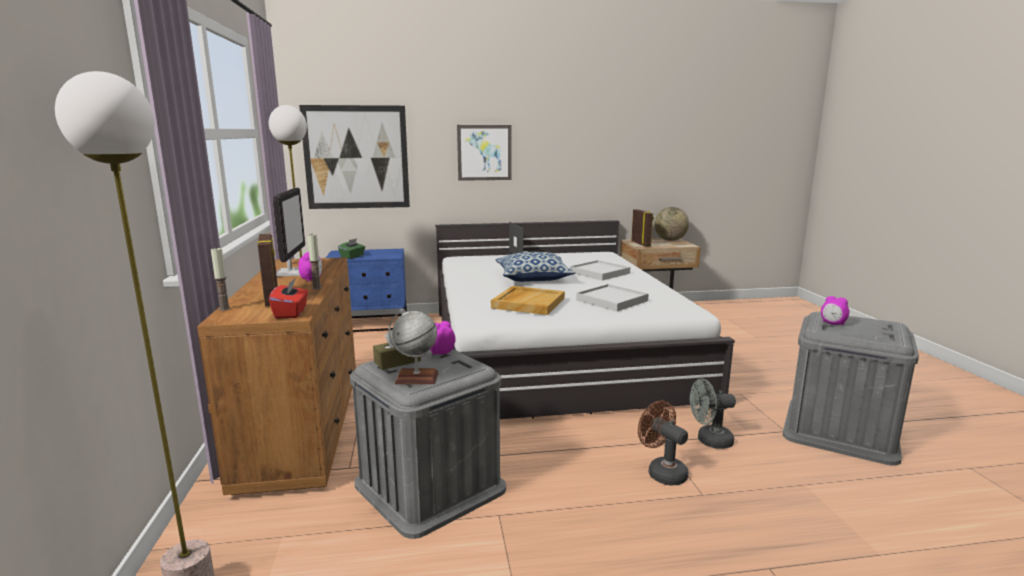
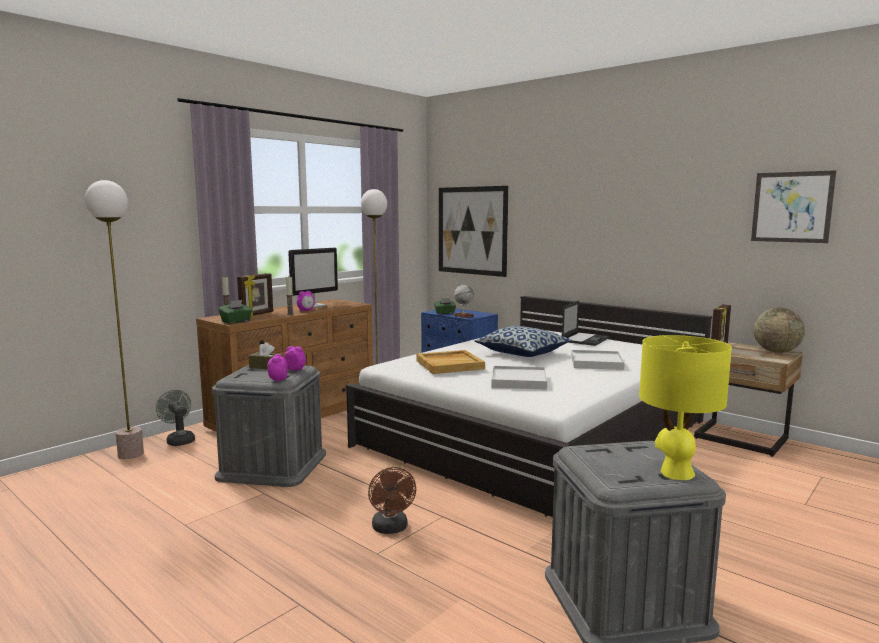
camera: 50 degrees right, 5 degrees down
red tissue box [269,278,308,319] -> green tissue box [218,300,252,324]
globe [388,309,439,384] -> globe moved to [453,283,474,318]
picture [457,125,511,181] -> picture moved to [751,170,836,243]
brown fan [638,401,688,485] -> brown fan turned 150 degrees clockwise [368,467,416,534]
grey fan [690,378,736,449] -> grey fan moved to [156,390,195,446]
alarm clock [821,296,849,325] -> alarm clock moved to [267,354,288,382]
none -> yellow table lamp [639,335,732,480]

